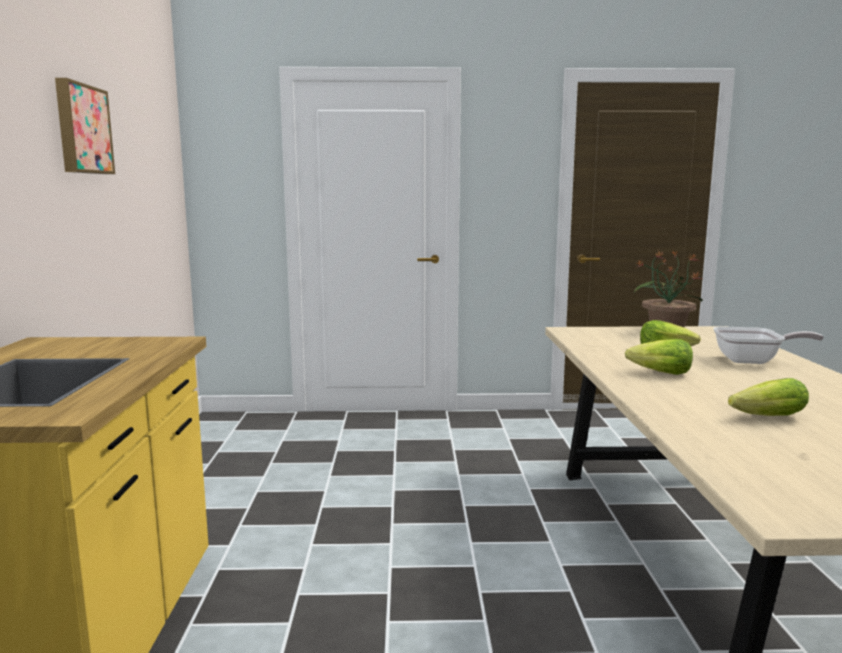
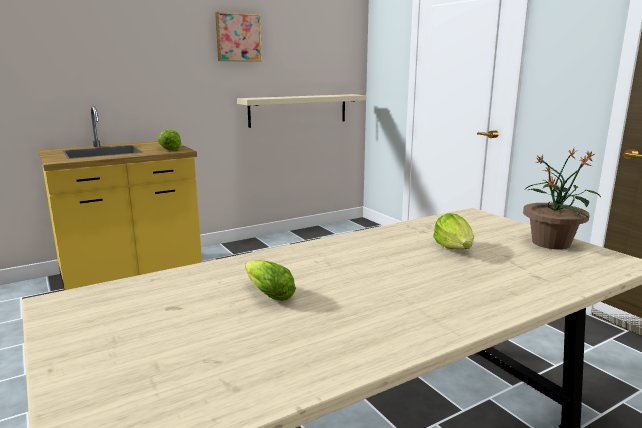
camera: 60 degrees right, 5 degrees up
lettuce [625,339,693,375] -> lettuce moved to [158,129,181,150]
frying pan [713,327,824,364] -> none
none -> beige shelf [237,94,366,128]

